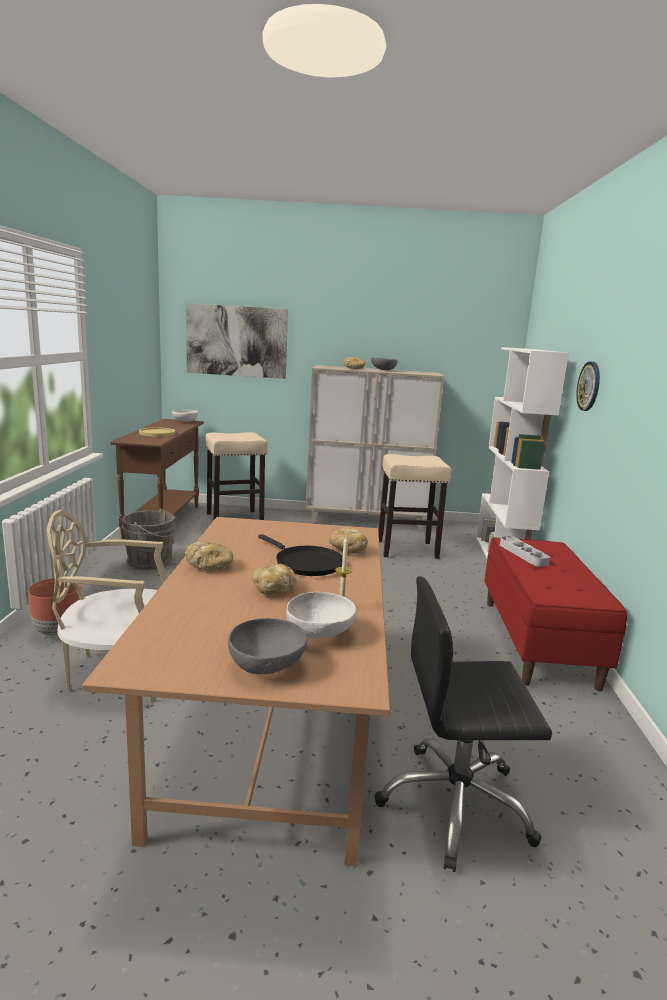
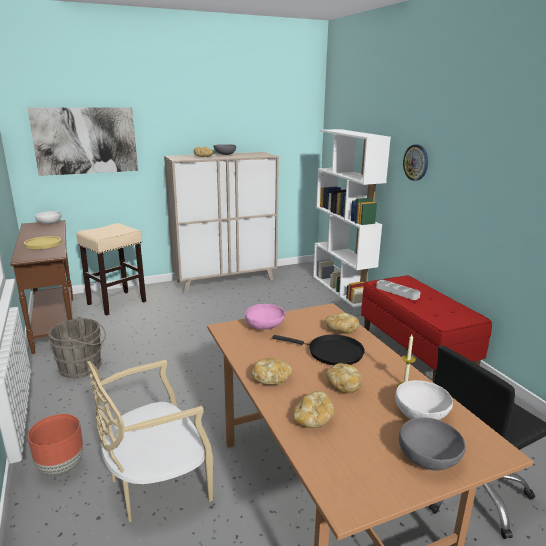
camera: 25 degrees left, 5 degrees up
beige stool [379,454,451,559] -> none
none -> pink bowl [245,304,285,330]
none -> bread [293,391,335,428]

